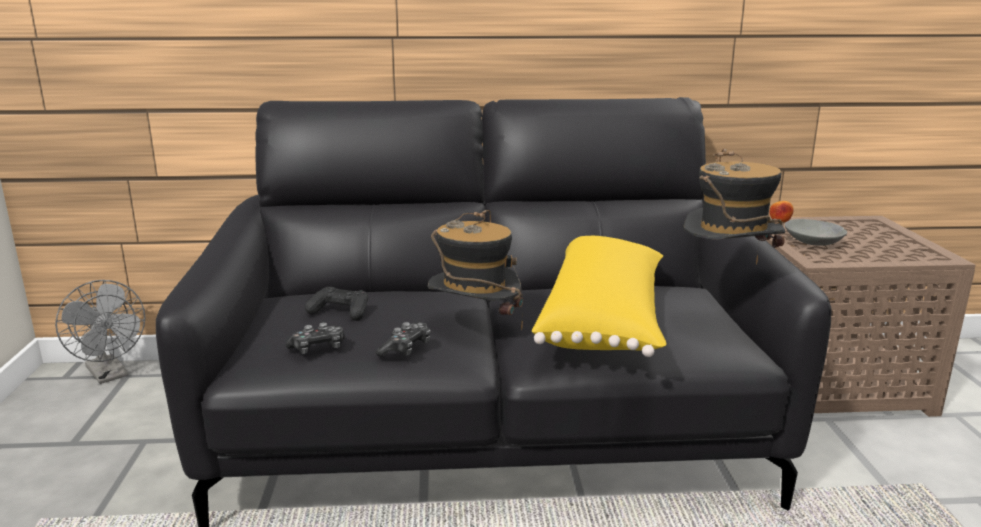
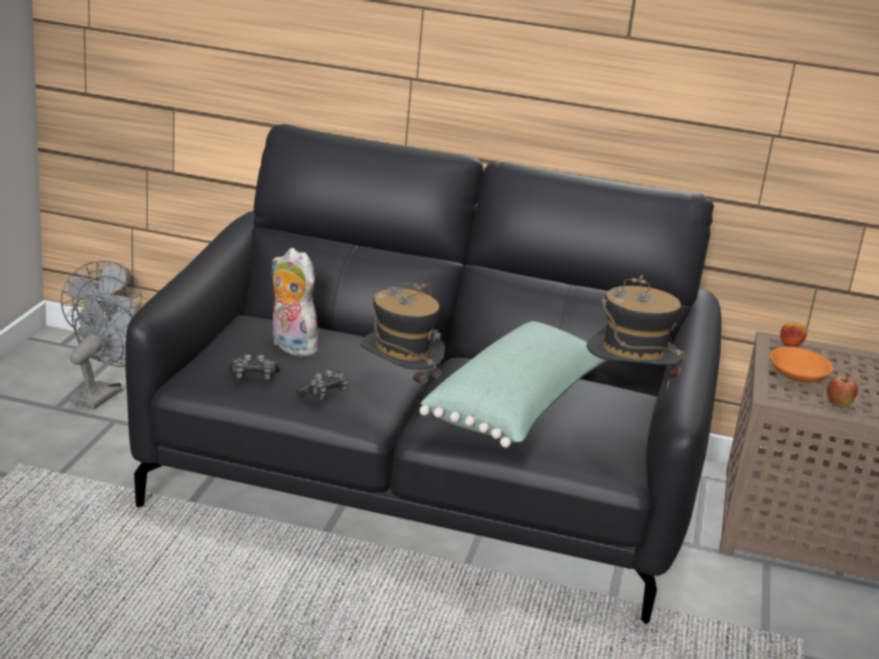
camera: 15 degrees right, 5 degrees up
black game controller [305,287,368,321] -> plush toy [271,248,318,356]
yellow pillow [532,236,667,357] -> green pillow [420,321,607,448]
grey bowl [785,219,847,246] -> orange bowl [770,347,833,383]
none -> grey fan [70,295,133,409]
none -> apple [827,375,858,407]

